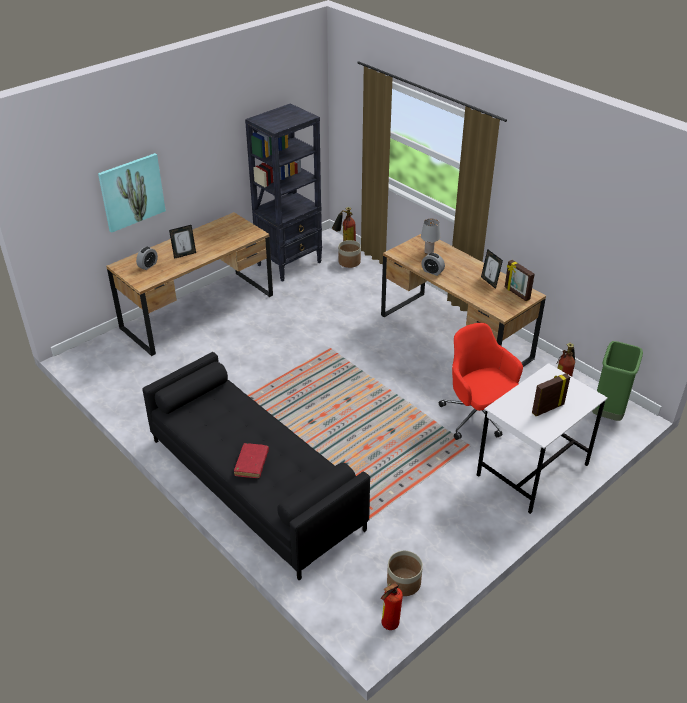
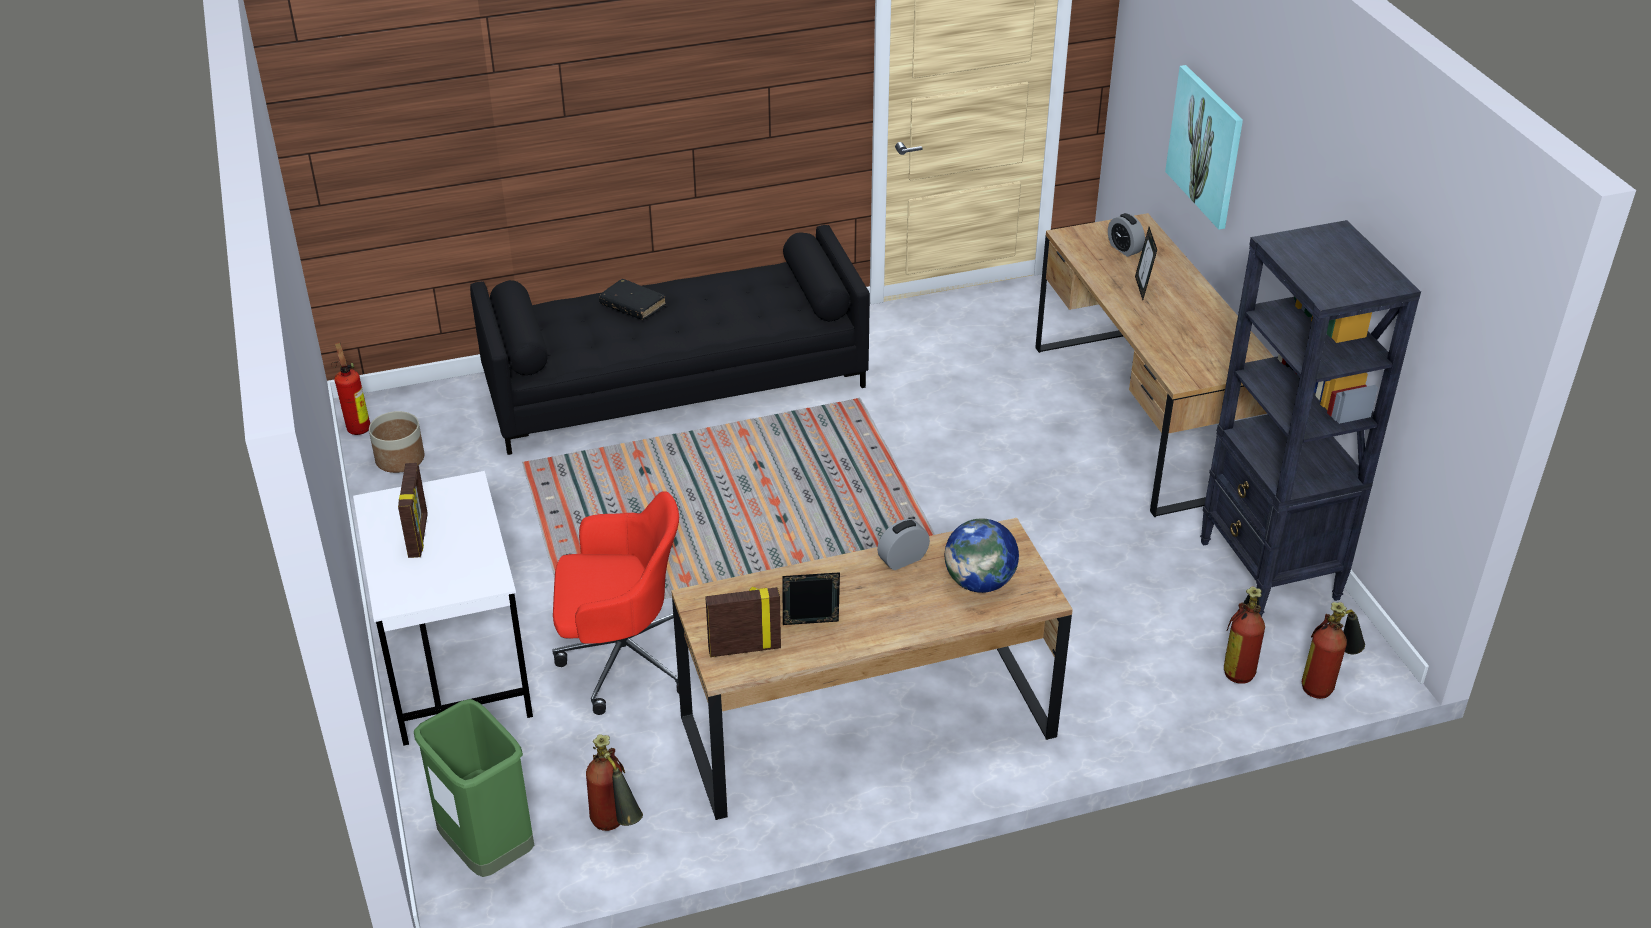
camera: 115 degrees right, 0 degrees up
red book [234,443,269,478] -> black book [599,279,666,320]
planter [338,240,361,268] -> fire extinguisher [1224,587,1265,684]
grey table lamp [421,219,440,254] -> globe [945,518,1019,593]

